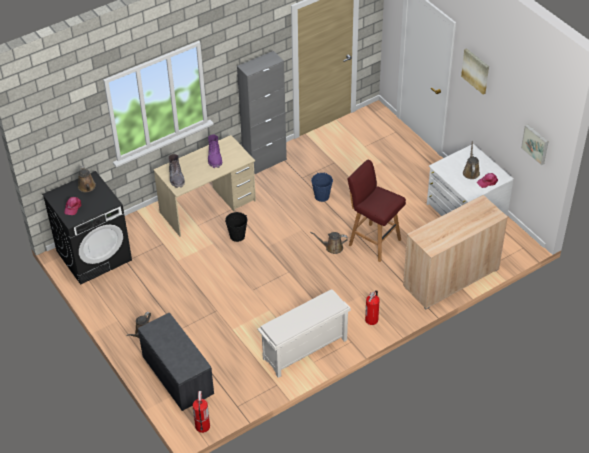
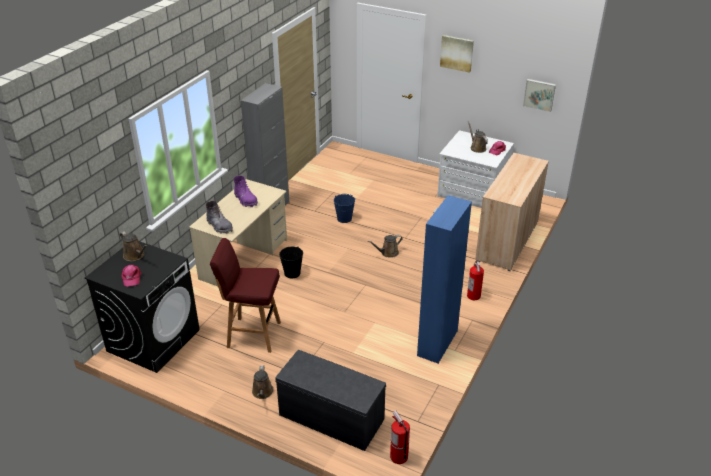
camera: 30 degrees left, 10 degrees down
white shoe rack [258,289,351,378] -> blue cabinet [417,195,472,364]
red stool [348,160,406,262] -> red stool moved to [210,238,281,353]

